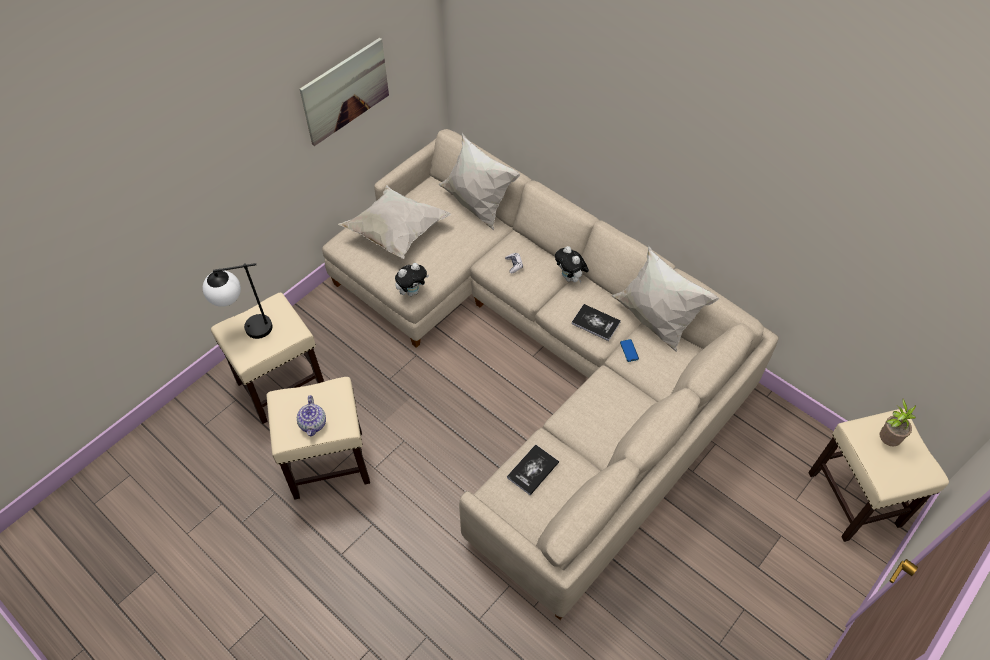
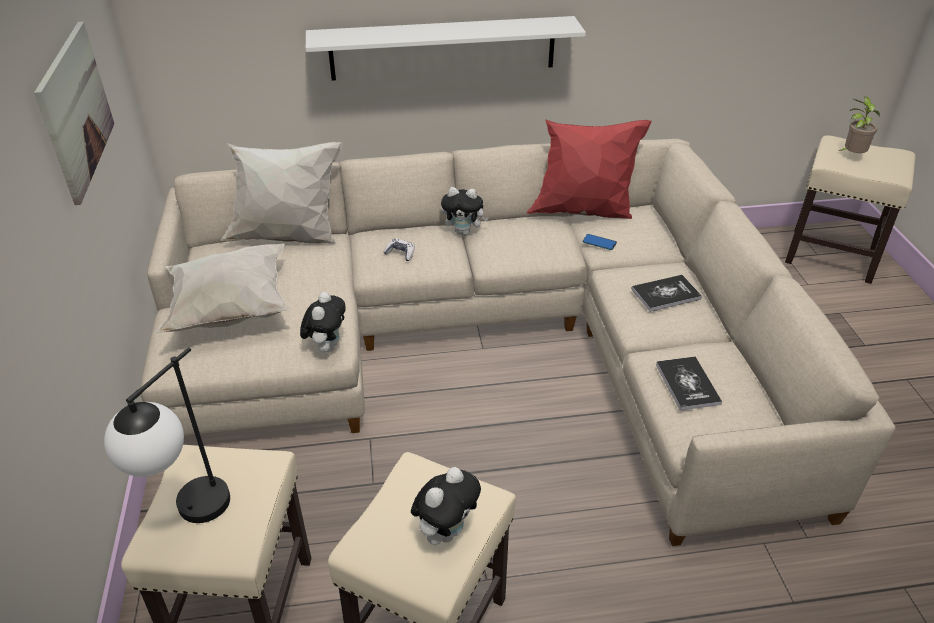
camera: 50 degrees left, 15 degrees down
teapot [297,395,326,436] -> plush toy [411,467,481,545]
book [572,304,621,341] -> book moved to [632,275,702,312]
white pillow [612,246,719,352] -> red pillow [527,119,652,219]
none -> white shelf [306,16,586,81]

